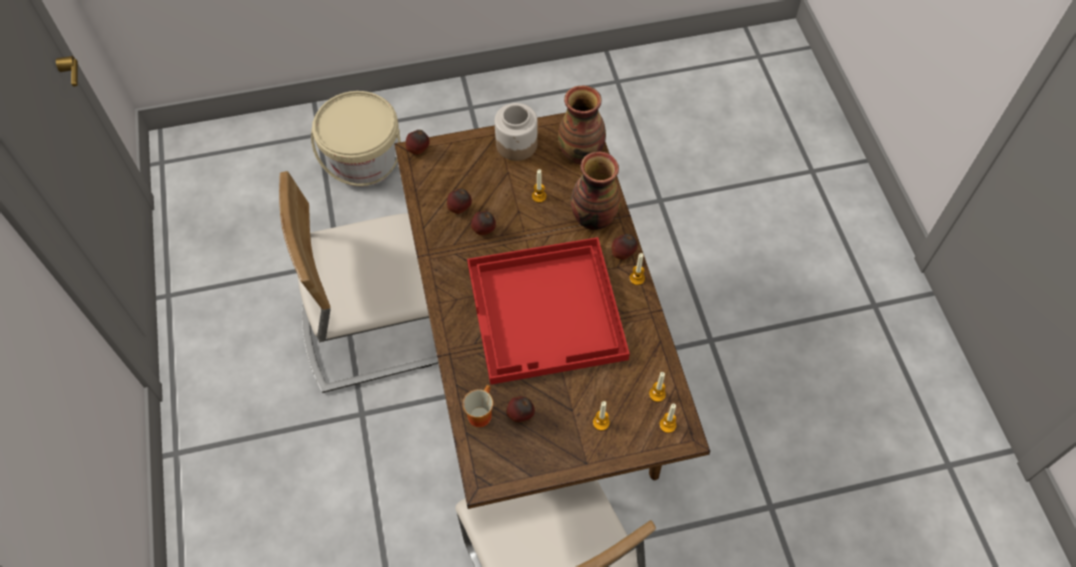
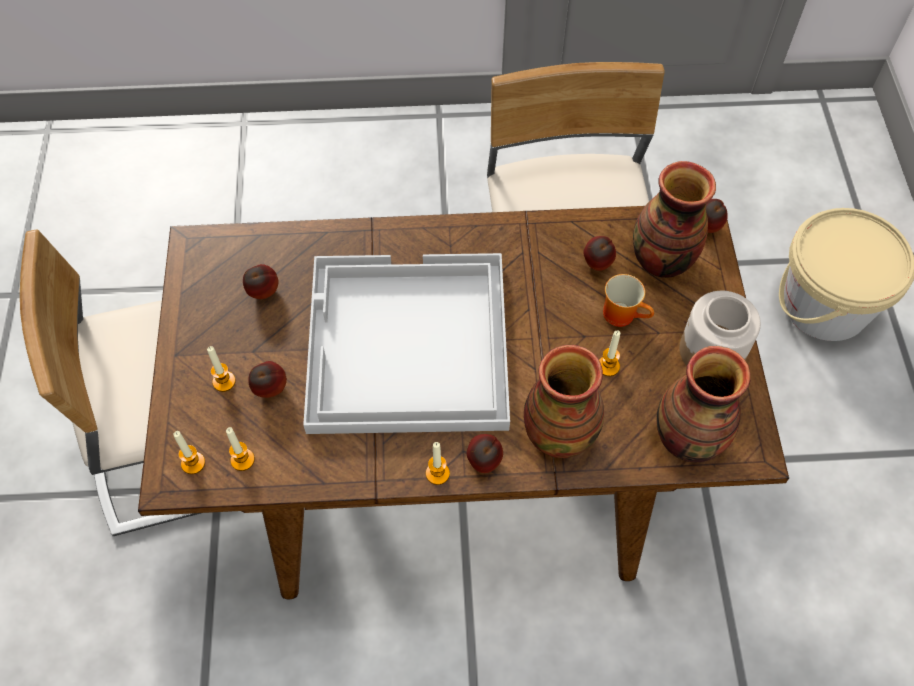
camera: 100 degrees right, 0 degrees up
mug [463,385,493,427] -> mug moved to [603,274,654,327]
red tray [467,237,630,385] -> white tray [303,253,510,434]
apple [471,211,496,235] -> apple moved to [248,361,287,398]
none -> vase [633,161,716,278]

